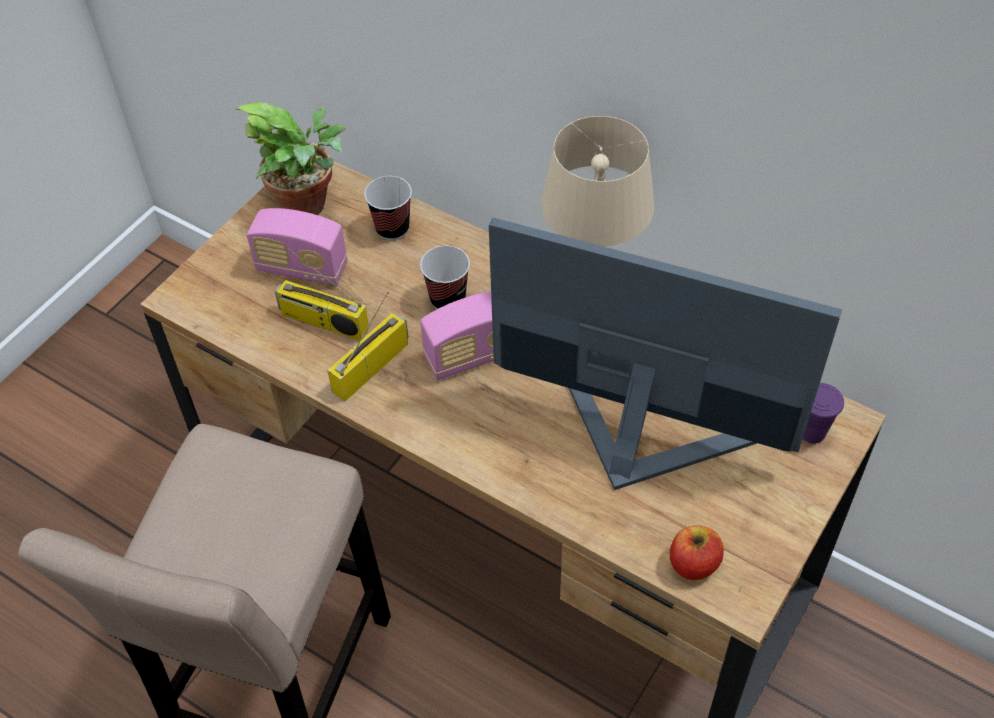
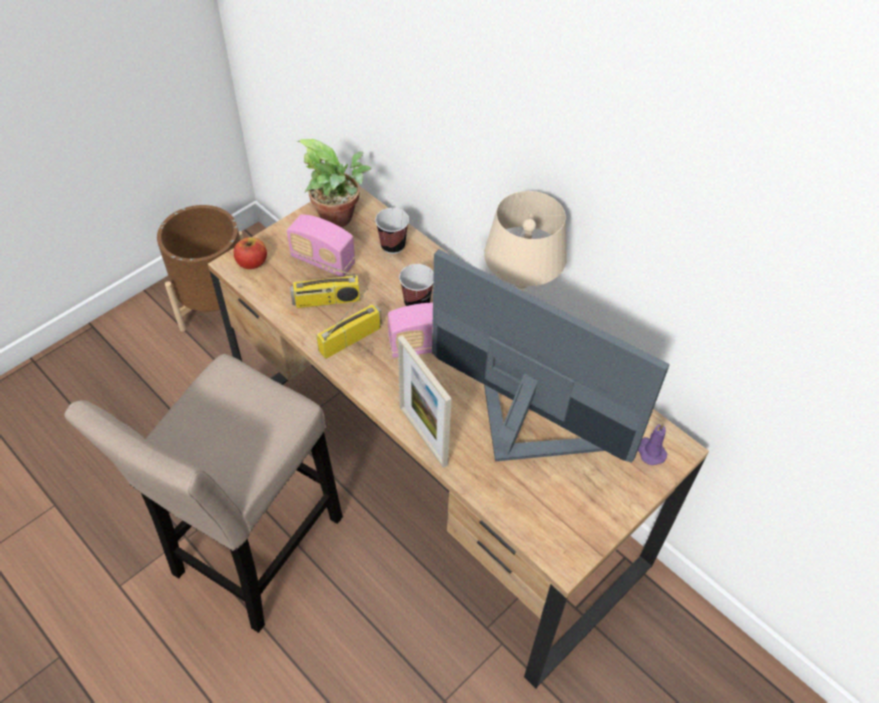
camera: 10 degrees right, 0 degrees up
radio [275,248,369,341] -> radio turned 45 degrees counterclockwise [290,254,360,308]
apple [670,525,724,580] -> apple moved to [234,237,267,269]
purple cup [803,383,844,444] -> purple candle [638,424,668,465]
none -> brown planter [157,205,243,332]
none -> picture frame [398,335,452,468]

